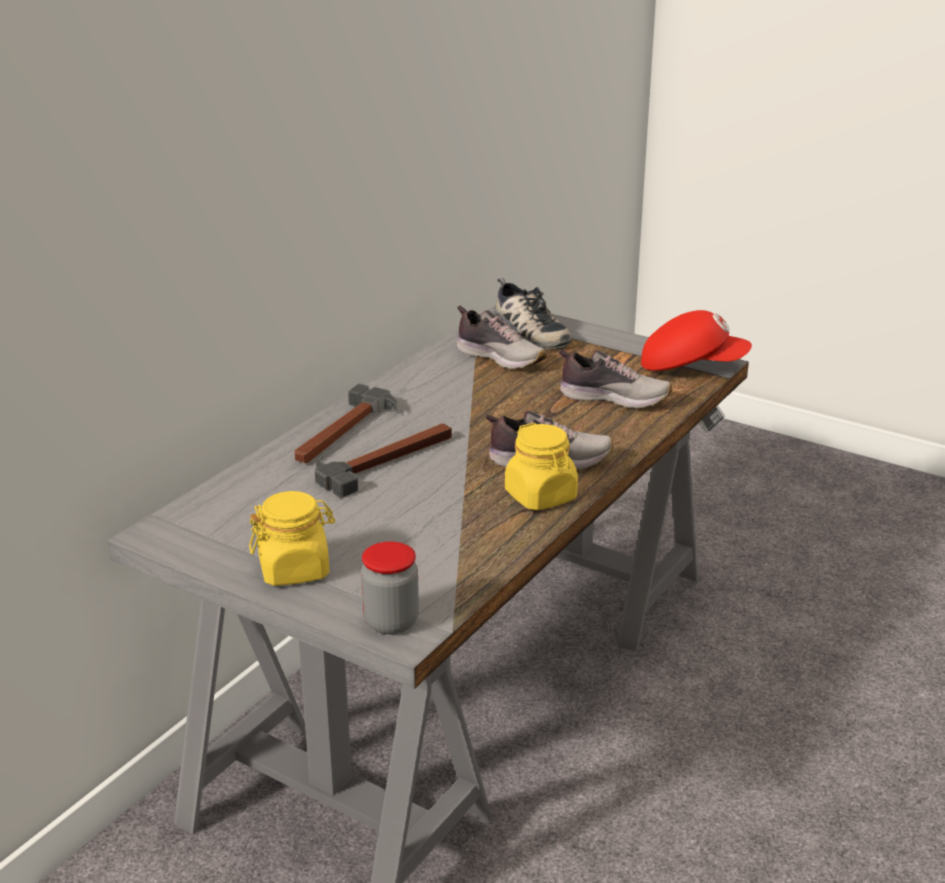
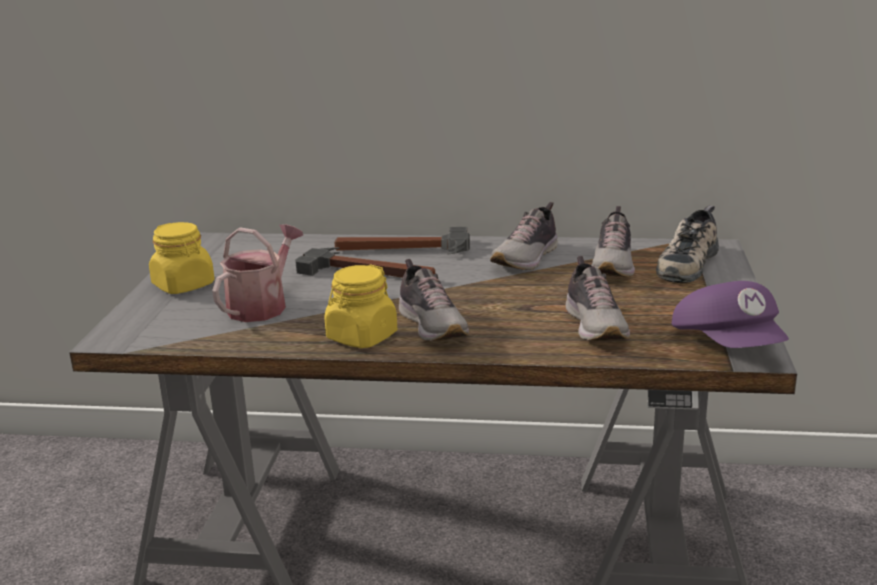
camera: 65 degrees right, 5 degrees down
jar [361,541,419,634] -> none
red cap [641,310,752,371] -> purple cap [672,281,789,348]
none -> watering can [212,224,303,322]
none -> shoe [490,202,558,270]

